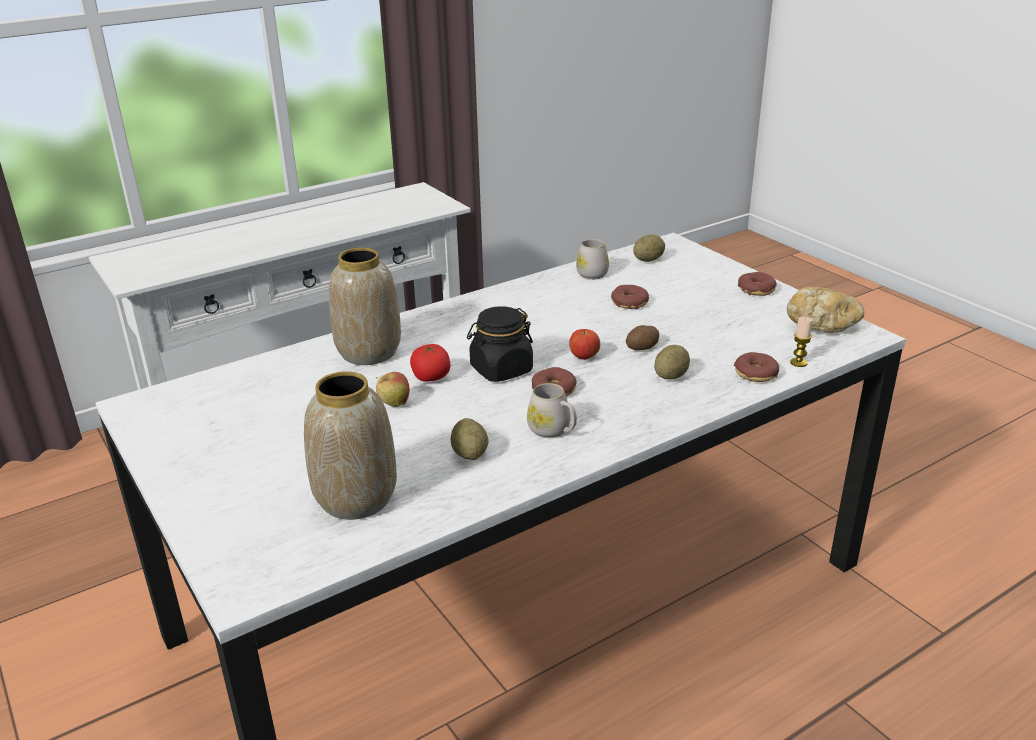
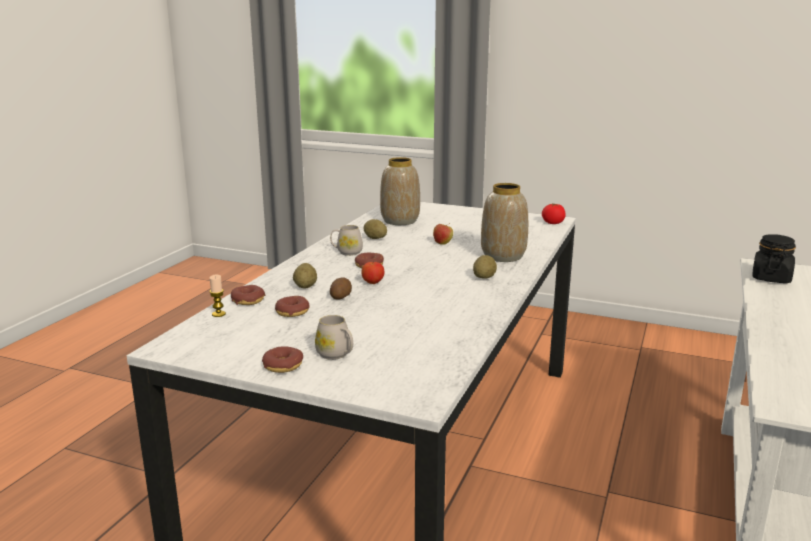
camera: 145 degrees right, 10 degrees down
tomato [410,344,451,382] -> tomato moved to [542,204,566,224]
black jar [467,306,533,382] -> black jar moved to [753,234,796,283]
white mug [576,239,609,280] -> white mug moved to [315,315,353,360]
donut [611,285,649,309] -> donut moved to [275,296,309,317]
potato [633,234,665,262] -> potato moved to [473,255,497,279]
bread [787,287,864,333] -> none

